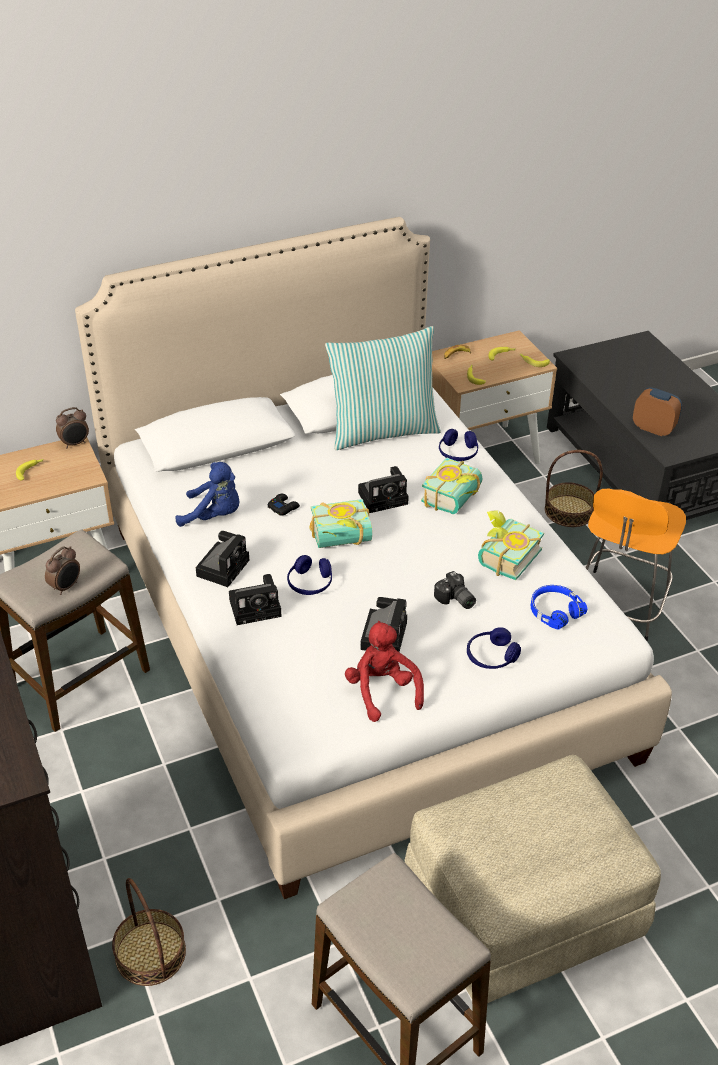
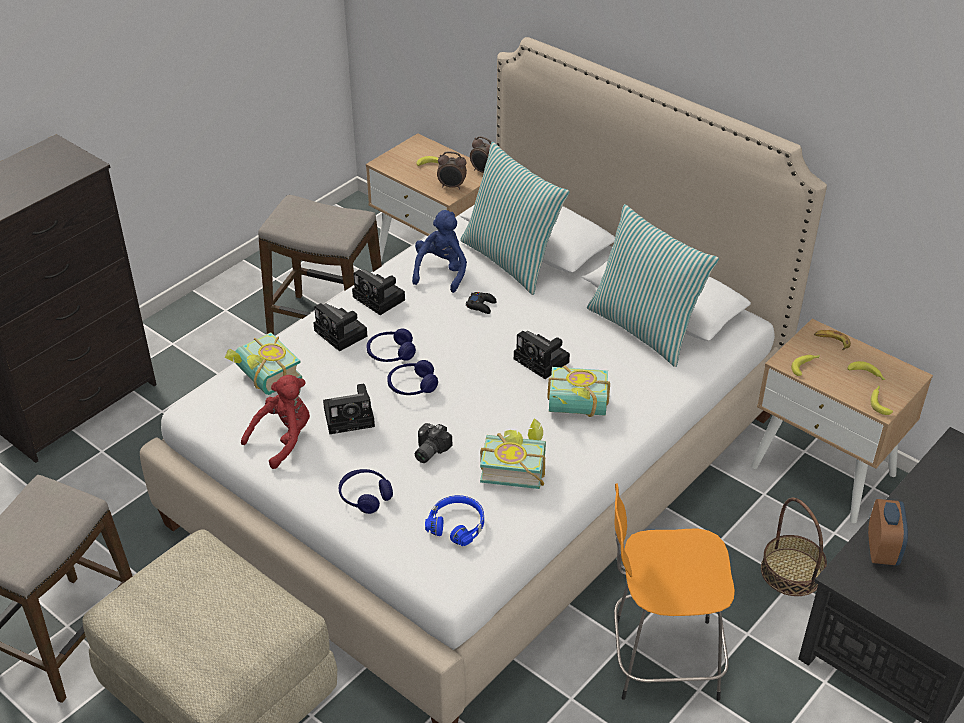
camera: 65 degrees right, 0 degrees up
alarm clock [45,546,80,595] -> alarm clock moved to [437,151,467,189]
basket [112,878,186,986] -> none
blue plush toy [175,462,239,527] -> blue plush toy turned 150 degrees counterclockwise [412,210,467,293]
camera [196,531,249,587] -> camera turned 45 degrees clockwise [352,269,405,315]
book [309,499,372,548] -> book moved to [225,332,302,395]
blue headphones [439,429,478,461] -> blue headphones moved to [387,360,438,395]
none -> pillow [460,142,569,295]

